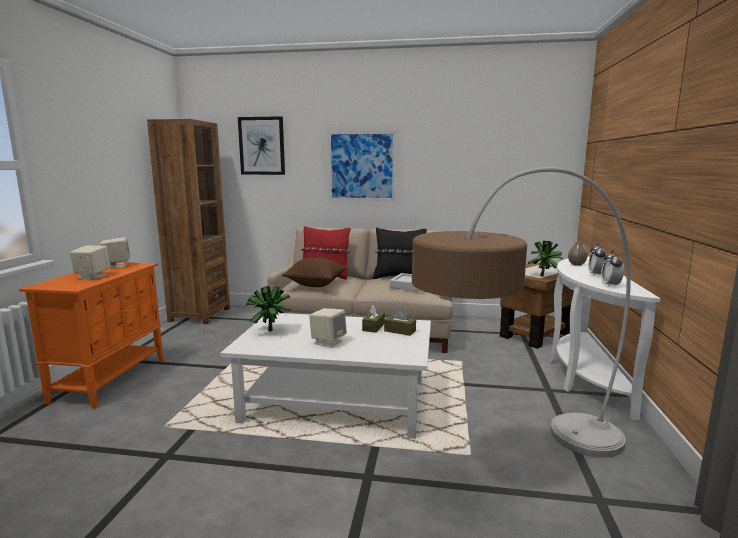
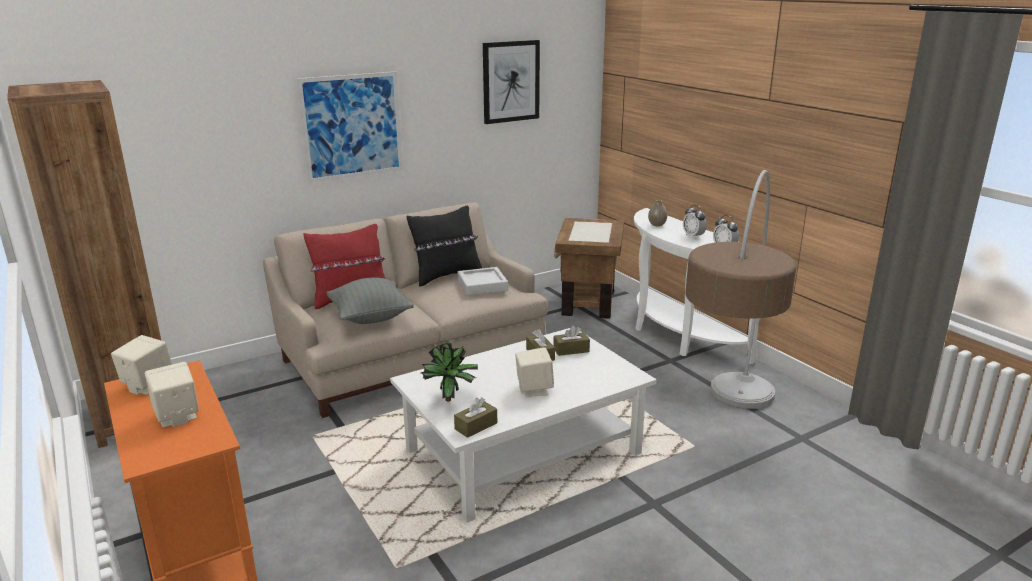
camera: 40 degrees left, 10 degrees up
picture [238,116,285,175] -> picture moved to [483,40,540,124]
brown pillow [282,257,346,287] -> grey pillow [326,278,414,324]
potted plant [527,241,563,276] -> none
none -> brown tissue box [454,397,497,438]

